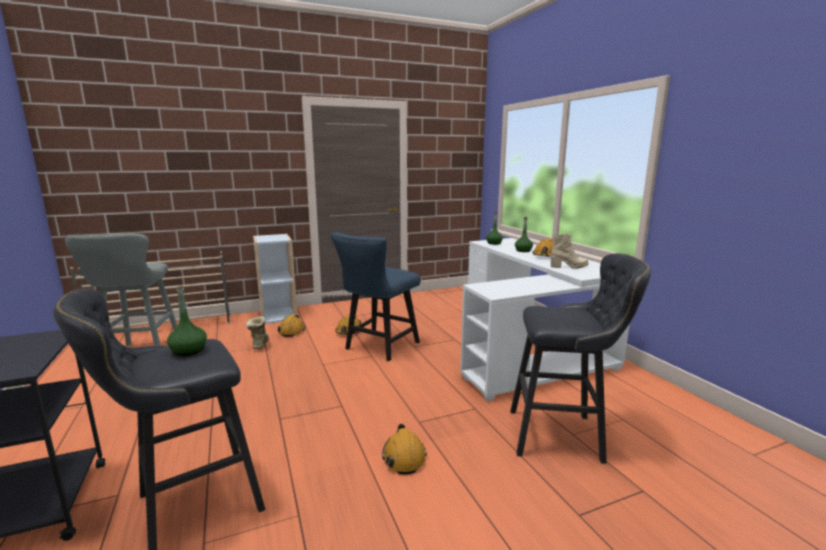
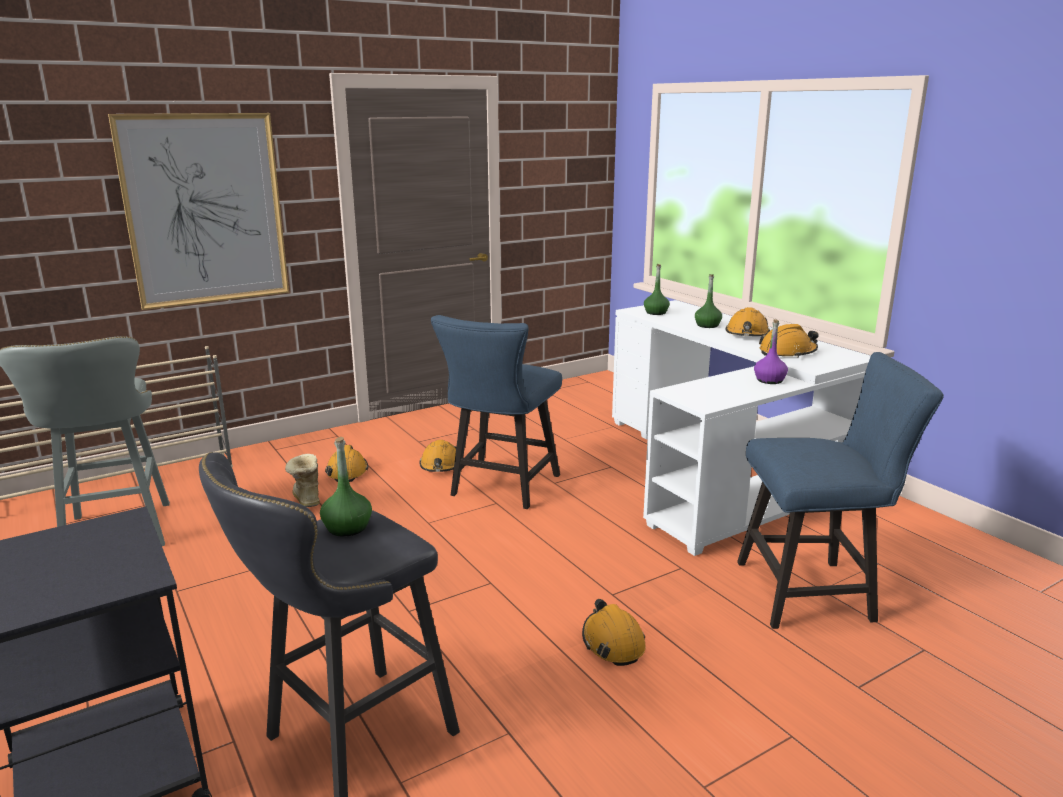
camera: 10 degrees left, 5 degrees up
bookcase [253,234,298,324] -> none
black stool [510,253,651,464] -> blue chair [737,352,944,629]
beige boot [551,234,589,269] -> orange hard hat [759,324,819,358]
none -> picture [108,113,289,310]
none -> purple bottle [754,319,788,384]

